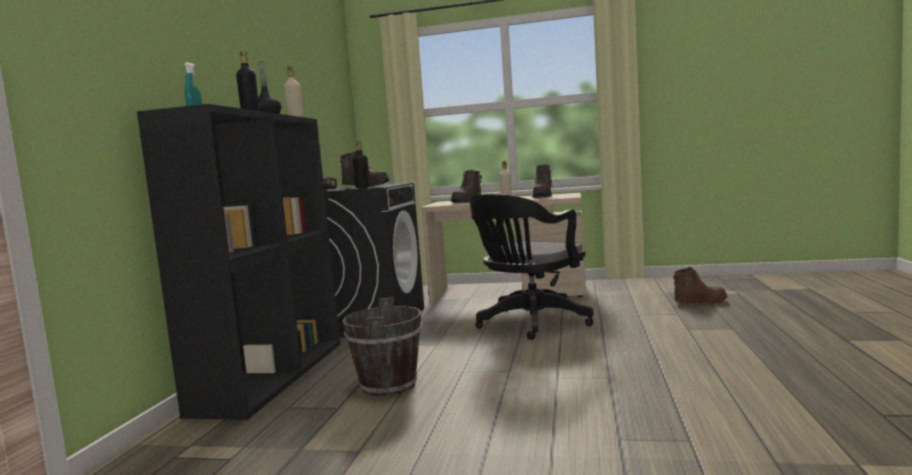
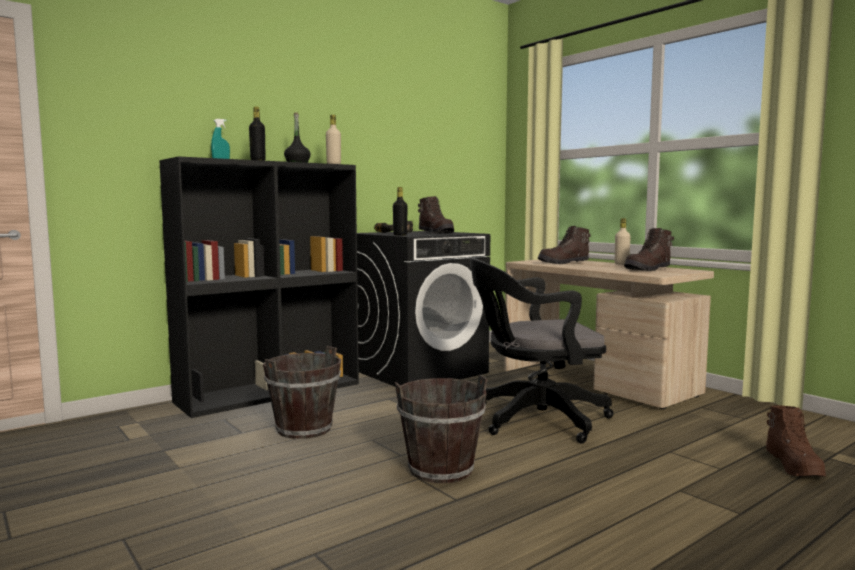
camera: 40 degrees right, 0 degrees up
brown boot [673,267,728,304] -> brown boot turned 60 degrees clockwise [766,405,826,477]
none -> brown bucket [395,375,488,483]

